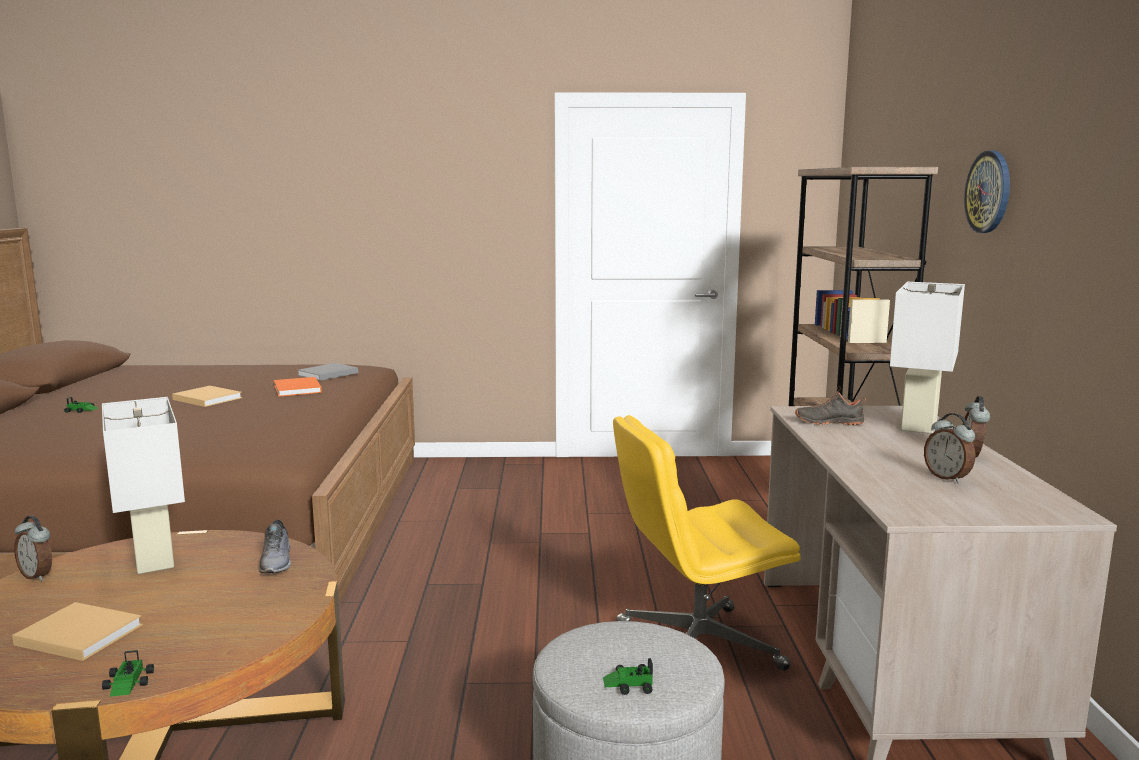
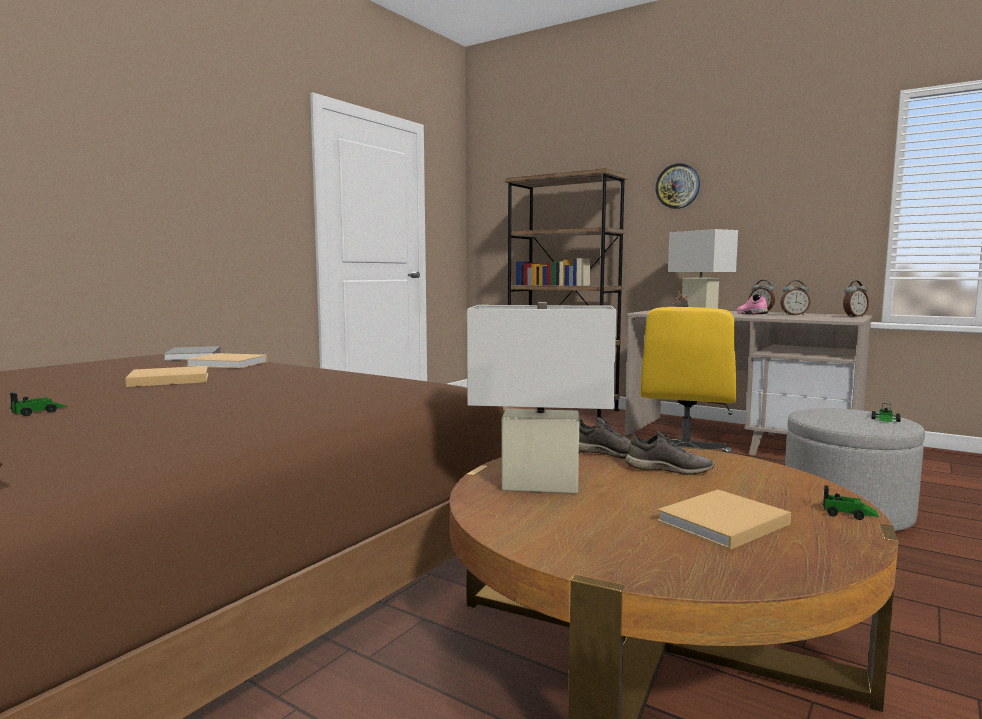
camera: 55 degrees left, 5 degrees down
alarm clock [14,515,52,581] -> alarm clock moved to [843,281,869,317]
orange book [274,377,322,396] -> beige book [186,353,268,368]
none -> grey shoe [626,431,714,475]
none -> pink shoe [737,294,768,314]

